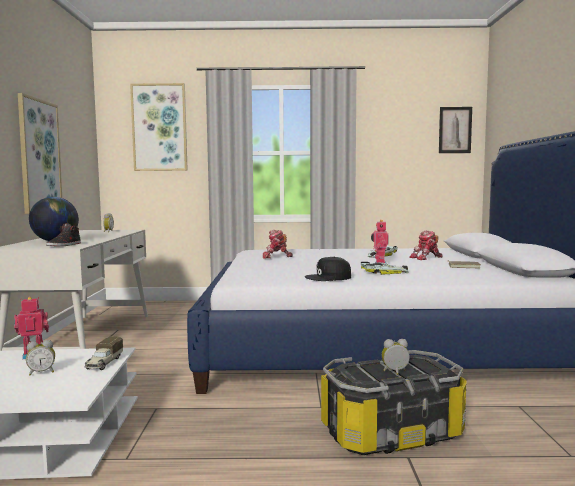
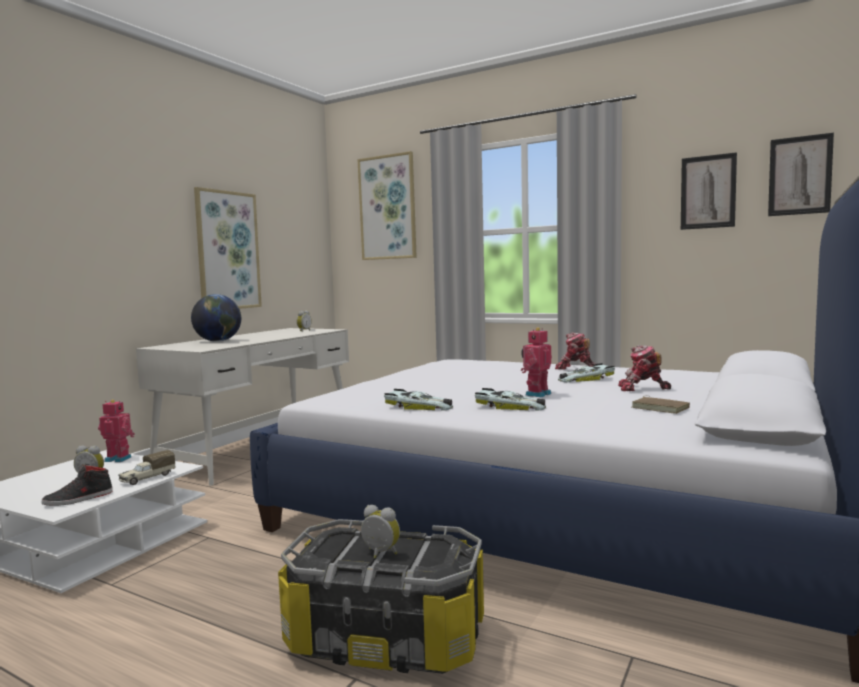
camera: 30 degrees right, 0 degrees up
black shoe [46,223,81,246] -> black shoe moved to [41,464,112,506]
toy robot [263,230,293,258] -> toy robot moved to [555,332,596,370]
black cap [305,257,351,281] -> toy car [384,389,453,411]
none -> picture [681,152,737,230]

